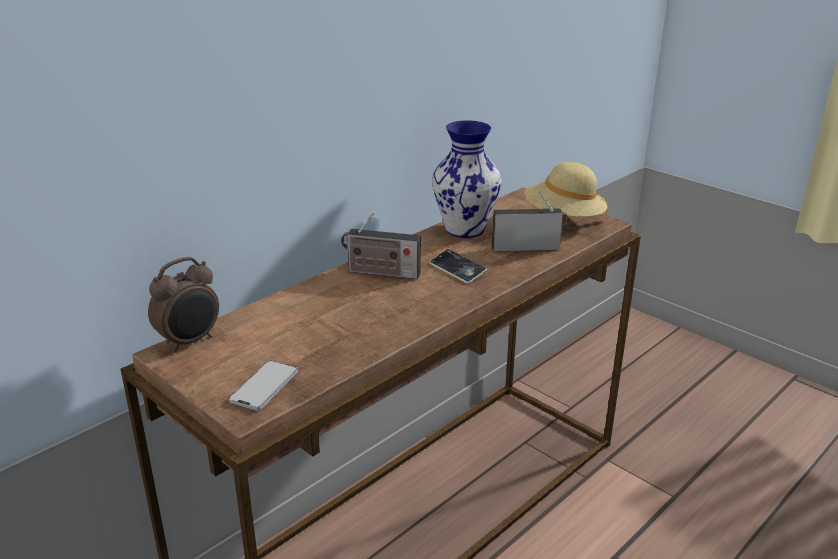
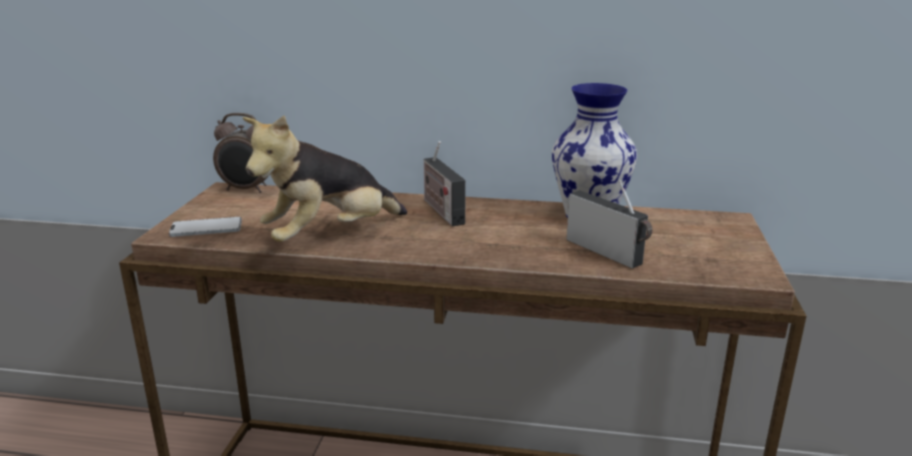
camera: 55 degrees right, 5 degrees down
phone [430,249,487,284] -> none
beige hat [524,162,608,218] -> none
none -> plush toy [242,115,407,242]

